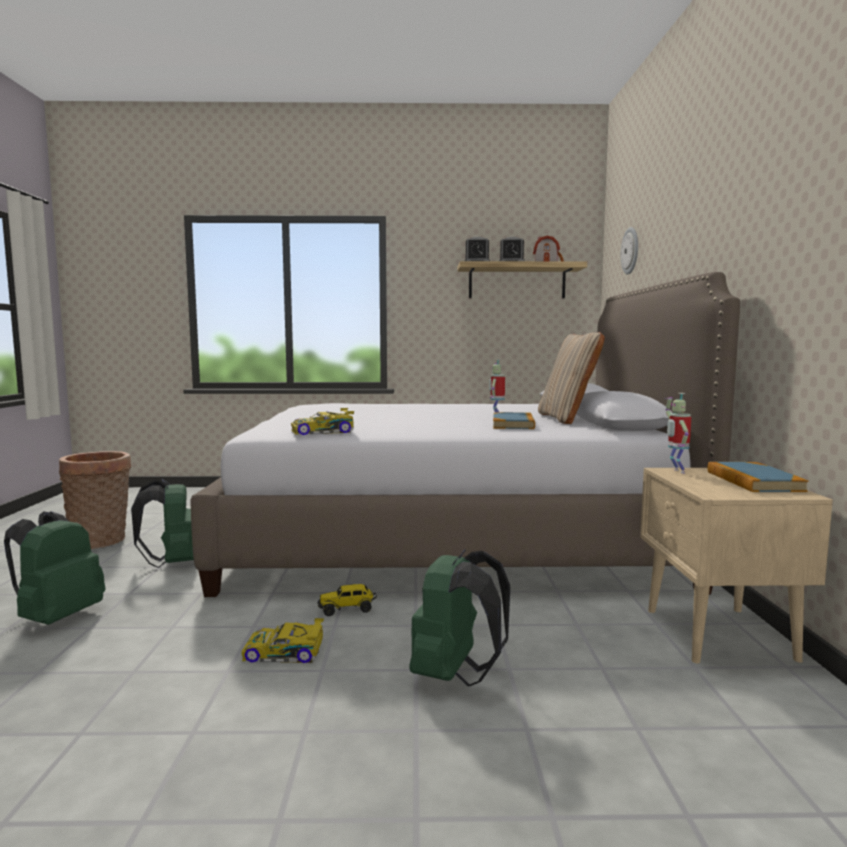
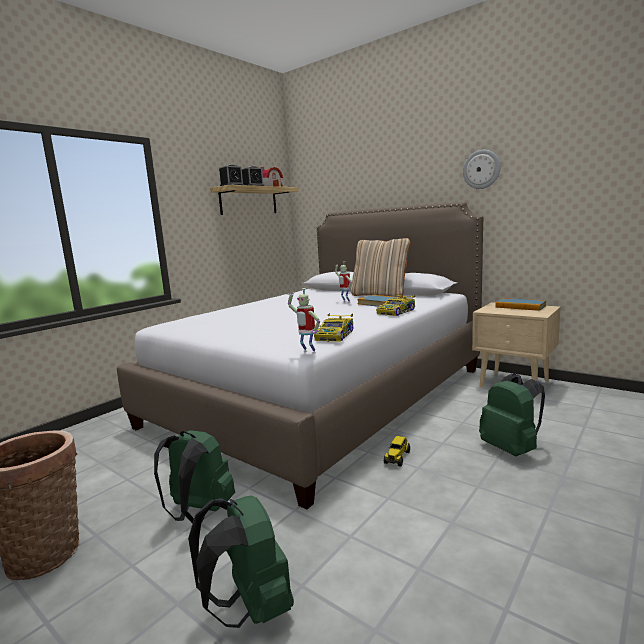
camera: 50 degrees left, 5 degrees up
toy car [241,618,324,663] -> toy car moved to [376,294,415,316]
wall clock [621,227,638,275] -> wall clock moved to [463,150,500,189]
toy robot [665,393,691,474] -> toy robot moved to [287,288,320,354]

